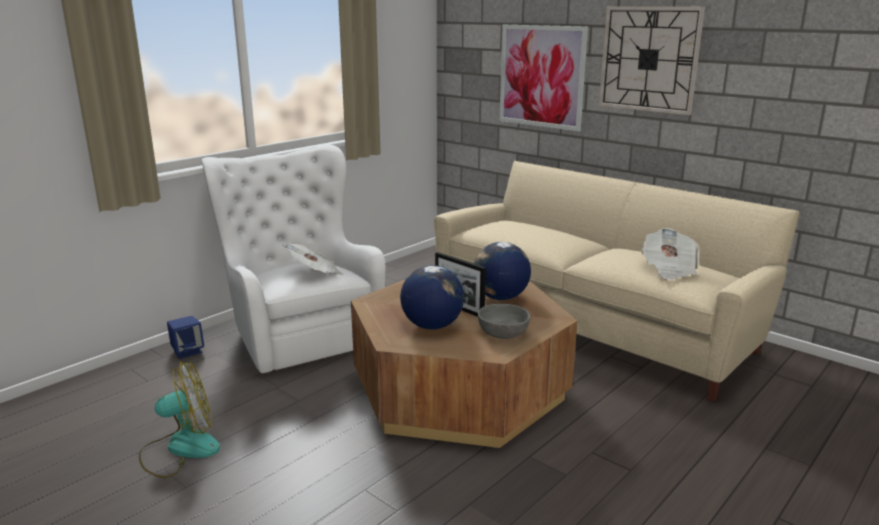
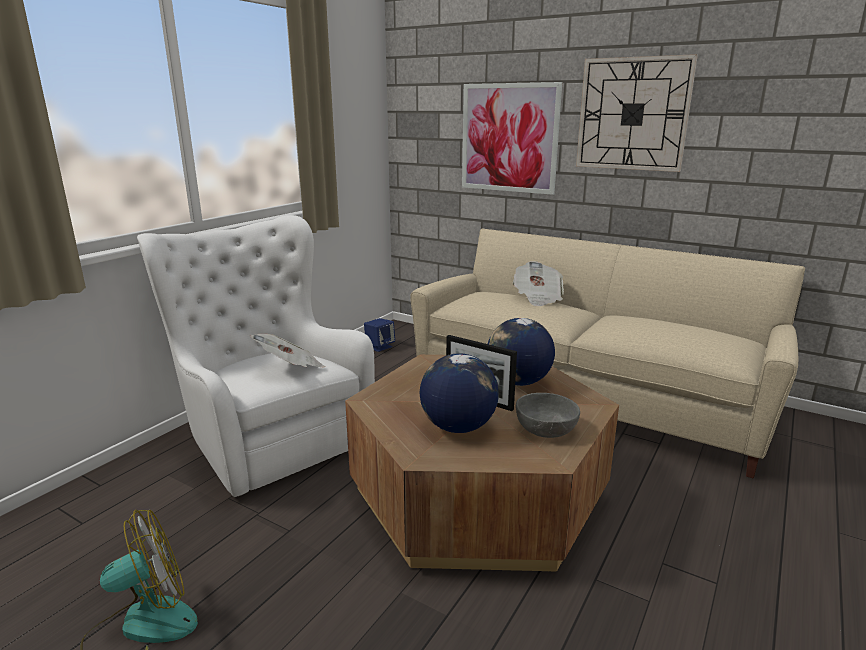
camera: 10 degrees left, 0 degrees up
blue speaker [167,316,204,359] -> blue speaker moved to [364,318,395,352]
newspaper [641,228,699,280] -> newspaper moved to [512,261,564,306]

